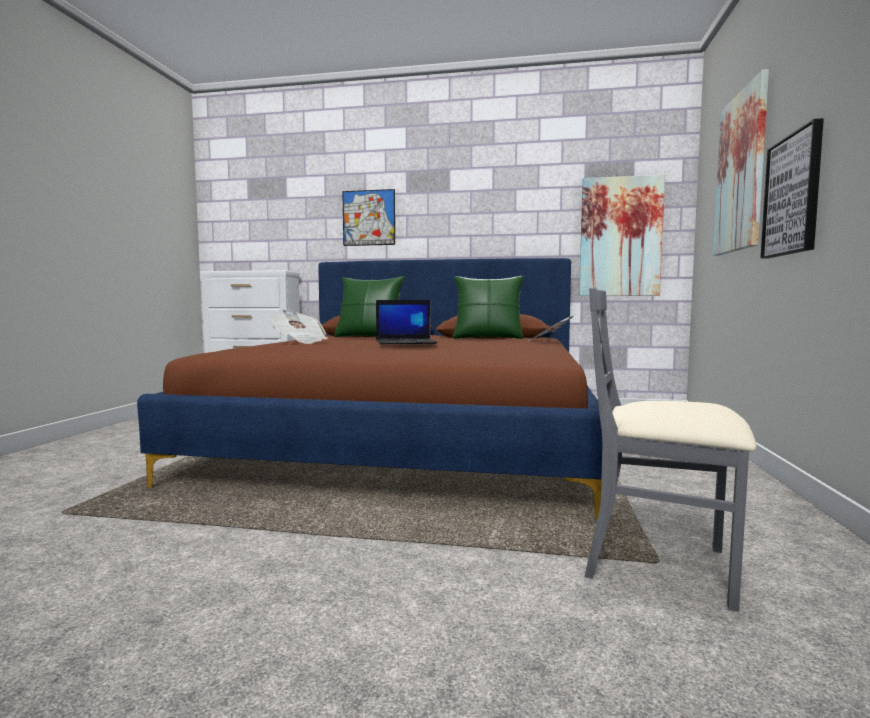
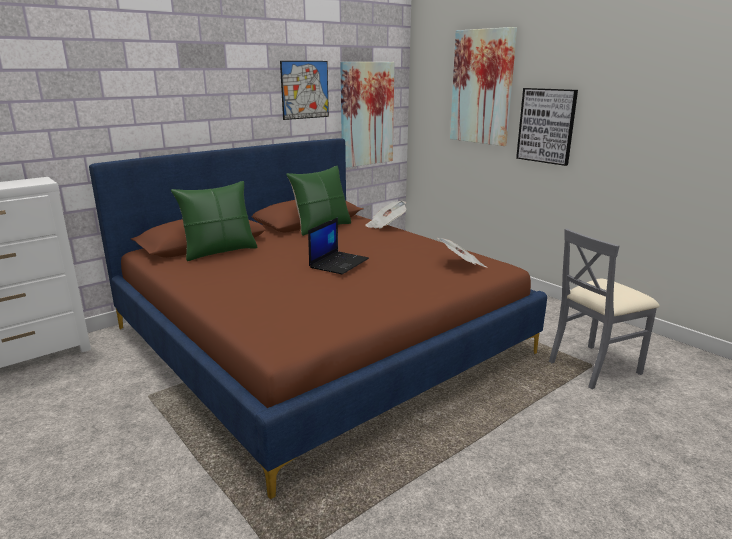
camera: 50 degrees left, 15 degrees up
newspaper [271,310,328,344] -> newspaper moved to [438,238,488,268]
picture [342,189,395,246] -> picture moved to [280,61,329,120]

